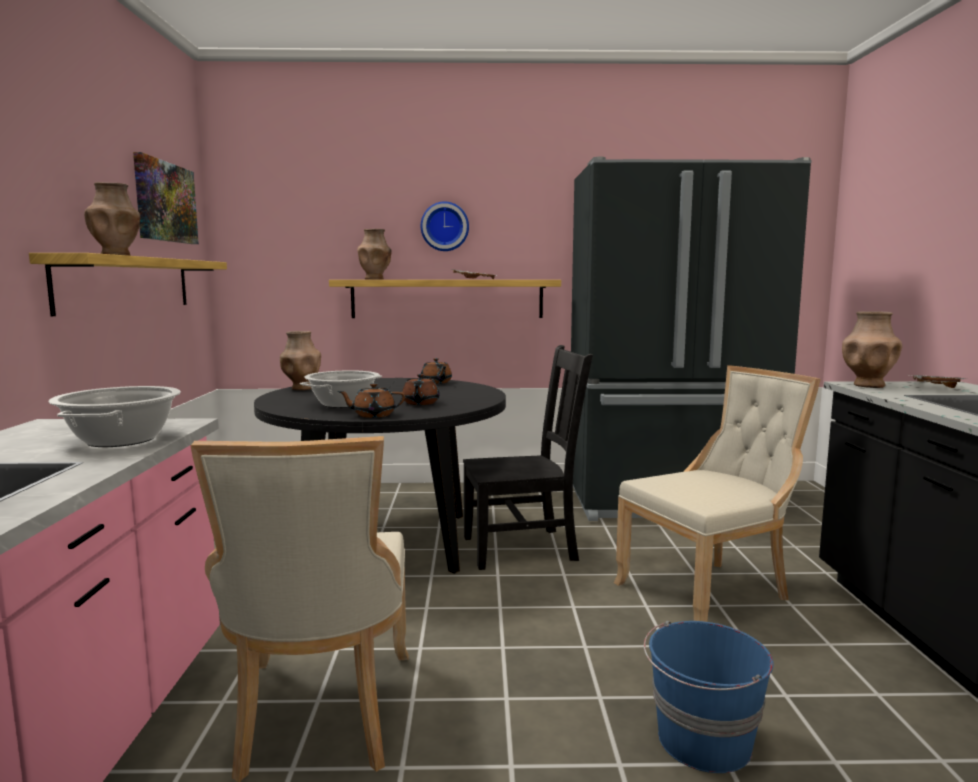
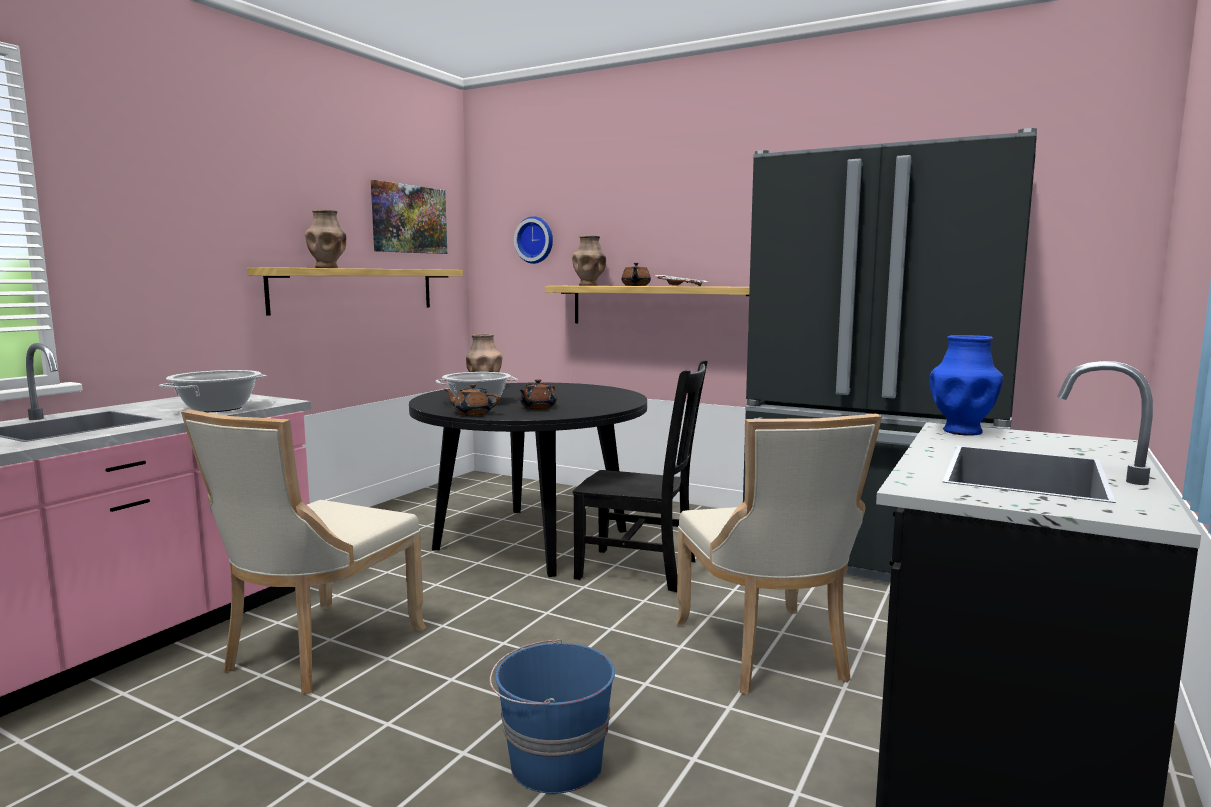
camera: 30 degrees right, 0 degrees up
wall clock [421,201,469,251] -> wall clock moved to [514,216,553,264]
brown teapot [421,358,452,384] -> brown teapot moved to [622,263,651,286]
beige chair [614,365,821,622] -> beige chair turned 75 degrees clockwise [675,414,882,694]
brown vase [842,311,902,388] -> blue vase [930,335,1003,436]
white tray [911,375,968,388] -> none

